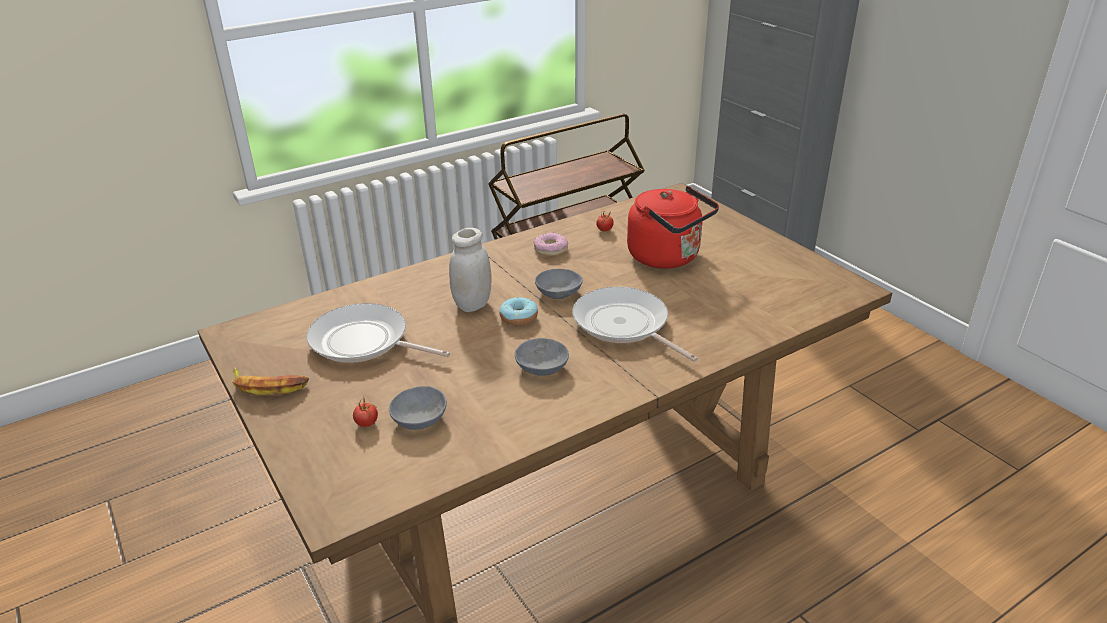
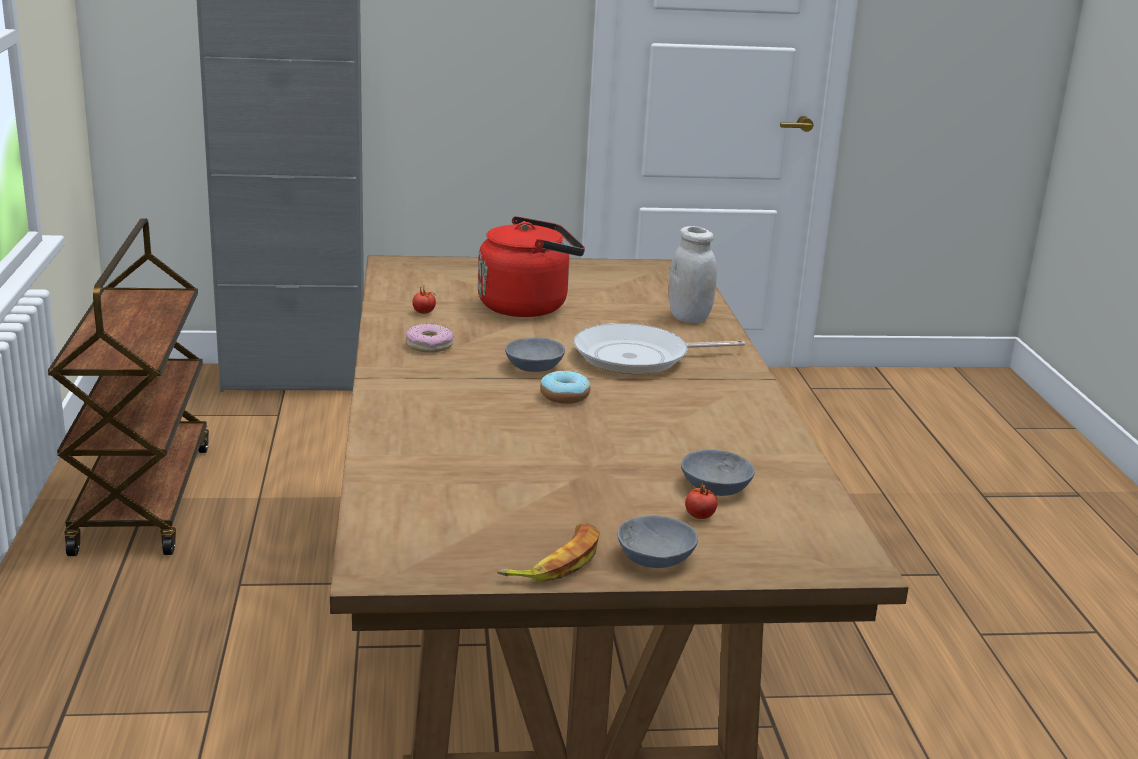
camera: 65 degrees left, 10 degrees down
frying pan [306,303,450,363] -> none
white jar [449,228,491,312] -> white jar moved to [669,226,717,323]
grey bowl [515,338,569,376] -> grey bowl moved to [617,515,698,568]

